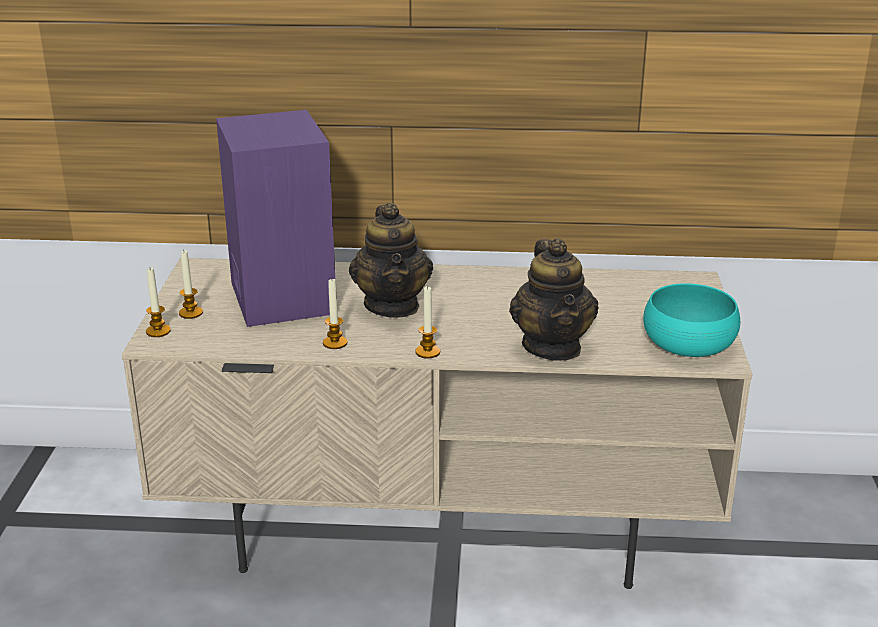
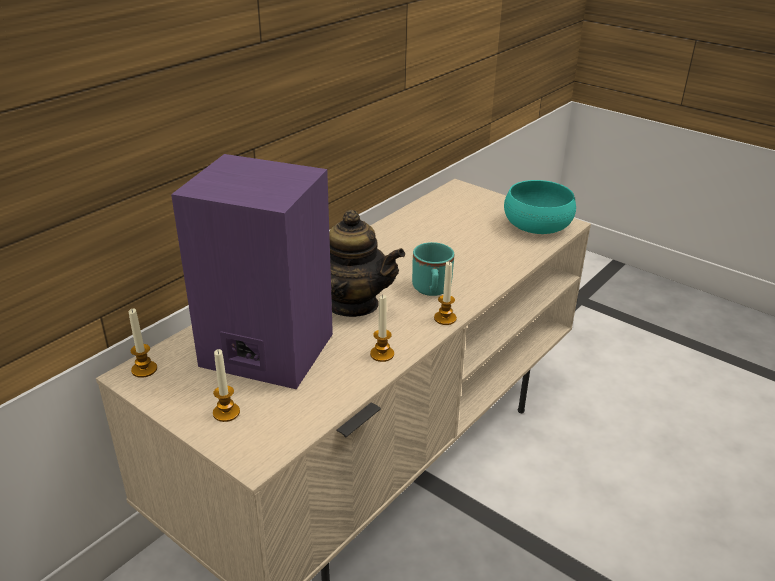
camera: 55 degrees left, 5 degrees up
candle [146,268,171,337] -> candle moved to [129,309,157,378]
teapot [509,238,599,361] -> none
none -> turquoise mug [412,242,454,296]

